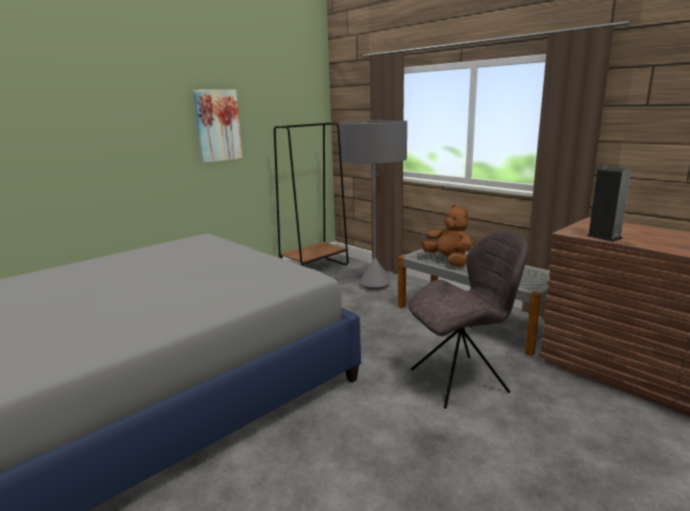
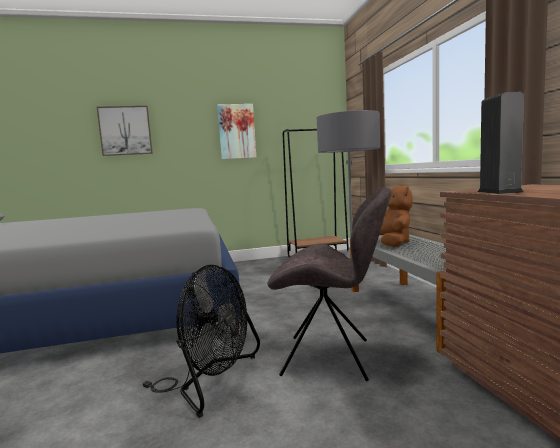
camera: 30 degrees right, 10 degrees down
none -> picture [97,106,153,156]
none -> black fan [143,265,260,418]

